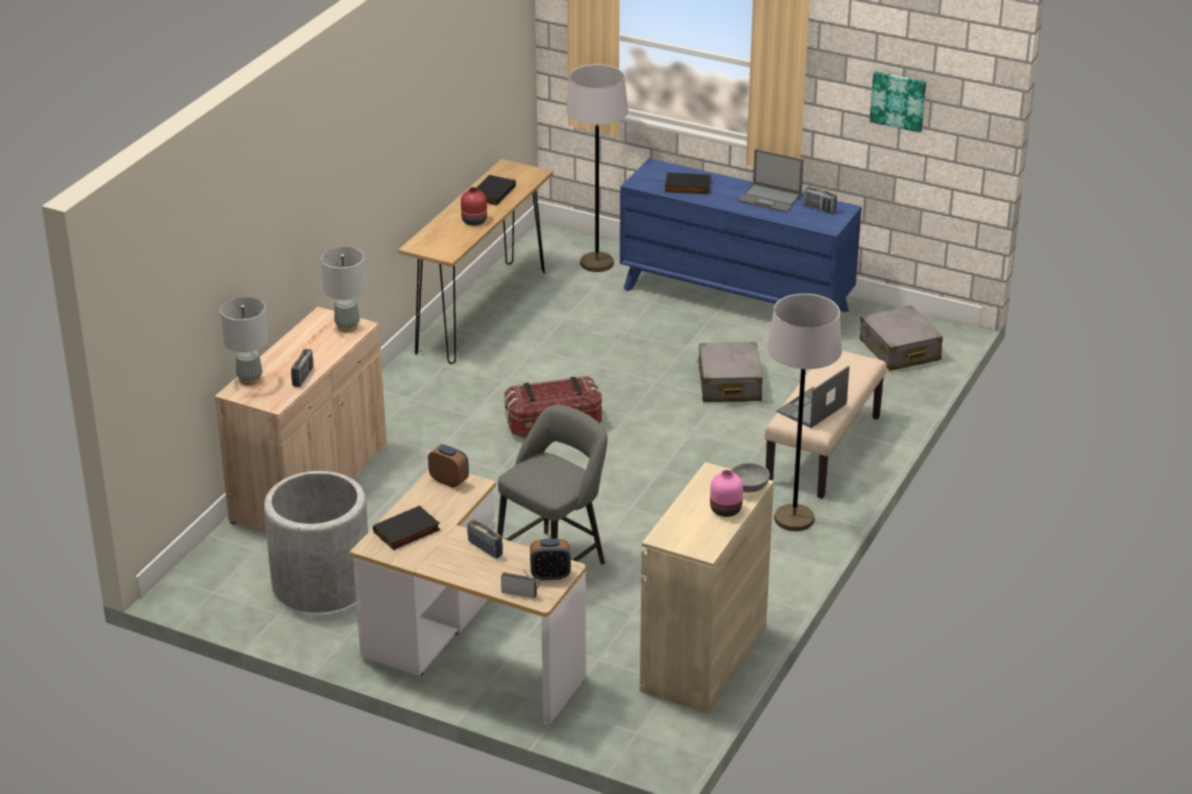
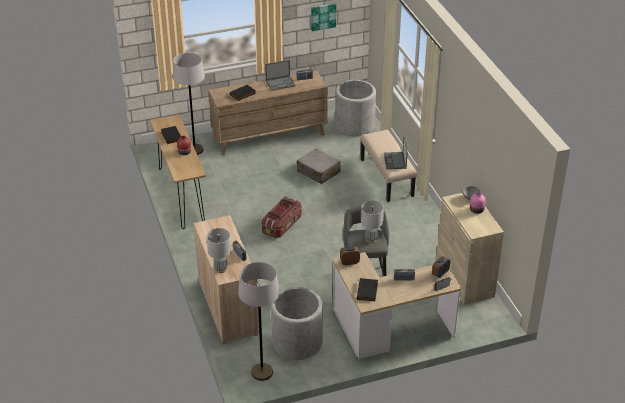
camera: 45 degrees left, 5 degrees up
grey table lamp [321,247,366,333] -> grey table lamp moved to [361,201,384,243]
blue dresser [620,158,862,312] -> brown dresser [209,70,328,156]
grey floor lamp [767,294,842,531] -> grey floor lamp moved to [238,262,279,381]
grey suitcase [860,305,943,371] -> grey planter [335,80,376,136]

